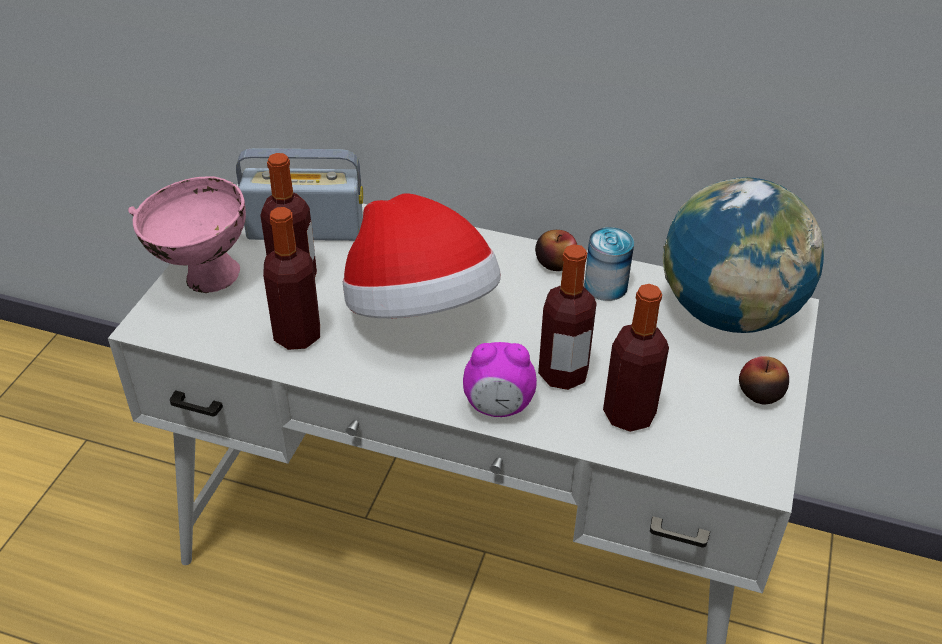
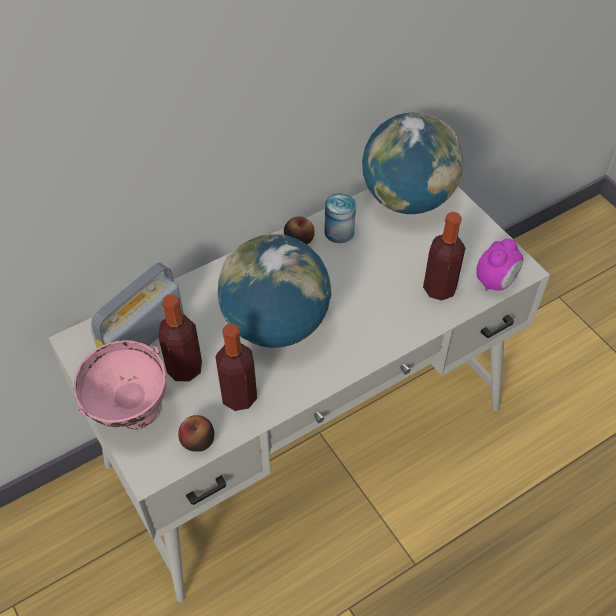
camera: 50 degrees left, 10 degrees up
hat [343,193,501,318] -> globe [218,234,332,348]
alarm clock [463,342,537,417] -> alarm clock moved to [476,238,523,291]
bottle [538,244,597,390] -> none
apple [739,356,789,404] -> apple moved to [178,415,214,452]

